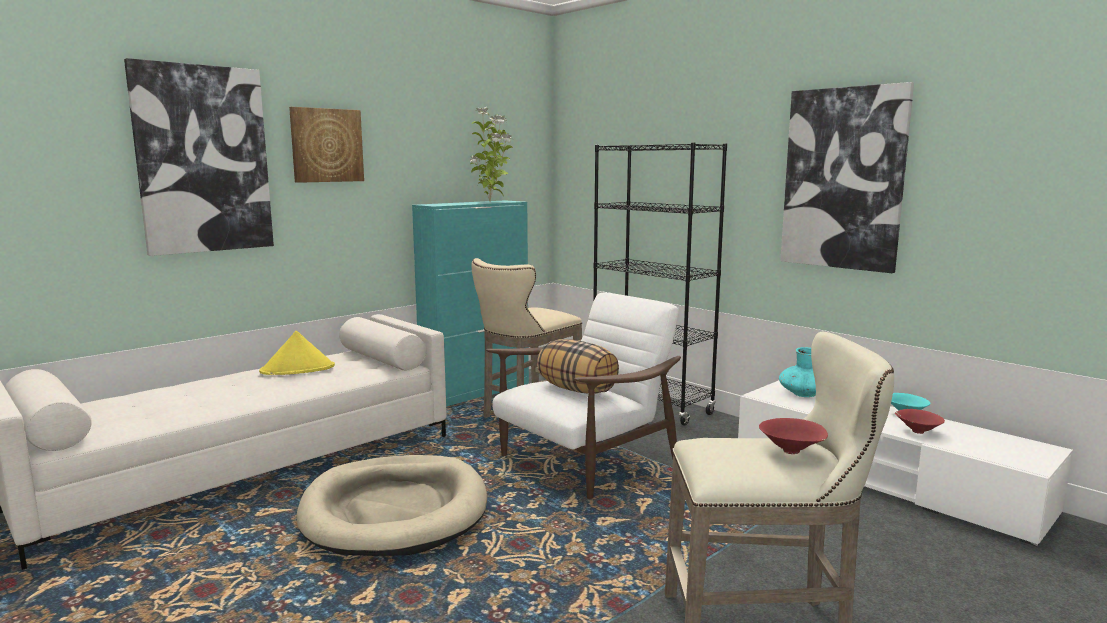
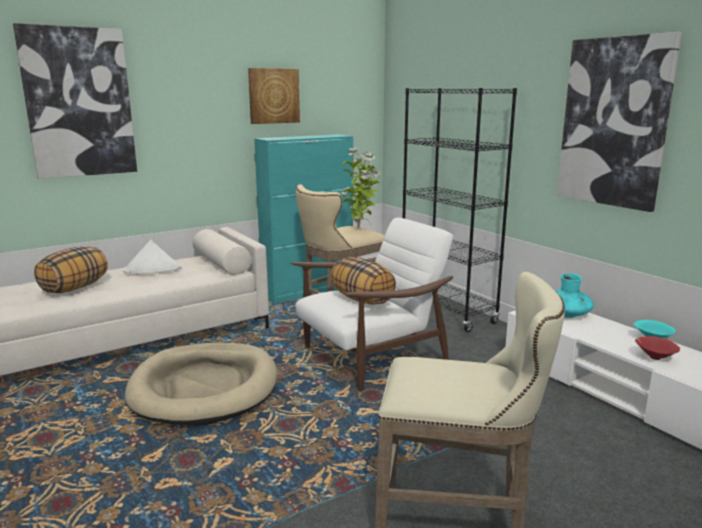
camera: 10 degrees right, 5 degrees up
yellow hat [259,331,335,375] -> white hat [123,240,181,274]
picture [289,107,364,183] -> picture moved to [248,68,300,124]
potted plant [470,107,514,201] -> potted plant moved to [341,148,381,229]
red bowl [759,418,828,454] -> none
none -> pillow [34,246,107,293]

